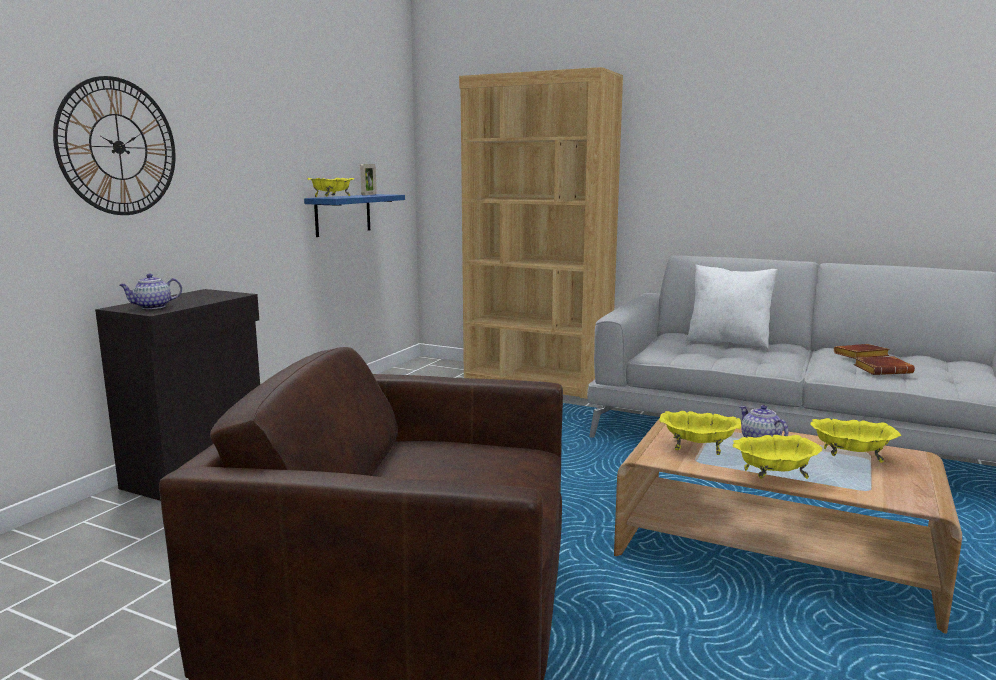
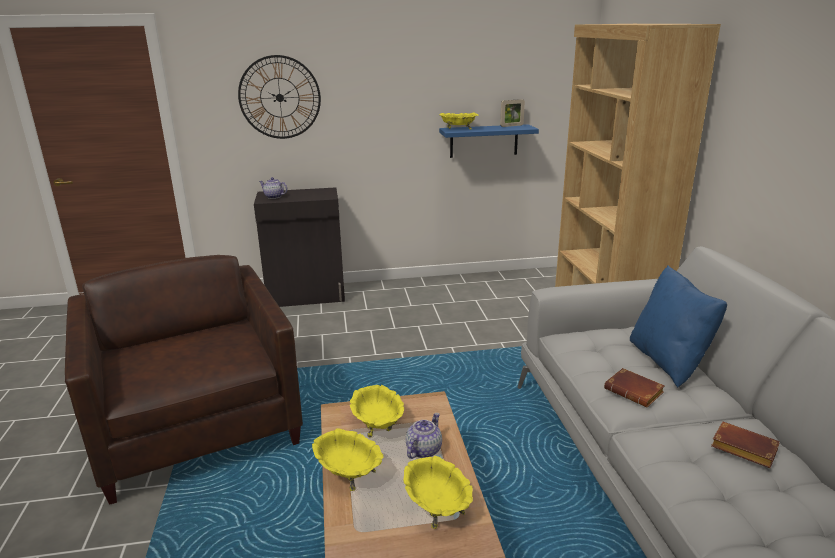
camera: 55 degrees right, 10 degrees up
white pillow [685,264,777,349] -> blue pillow [630,265,727,387]
brown book [854,356,915,375] -> brown book moved to [604,368,665,407]

